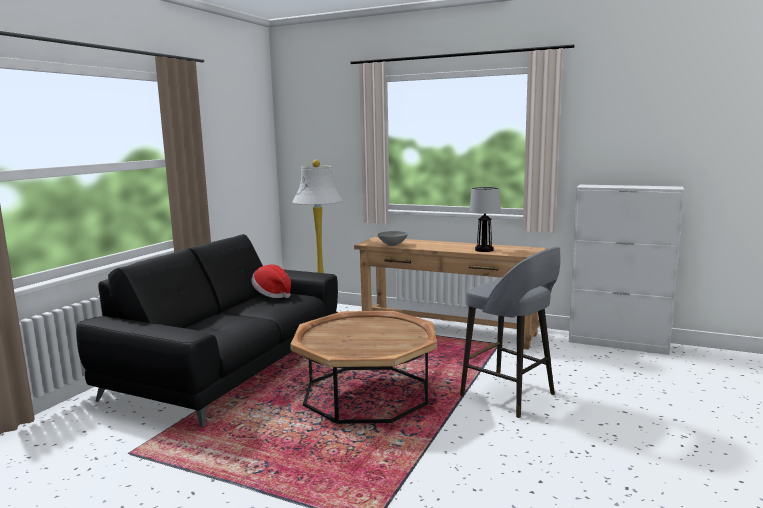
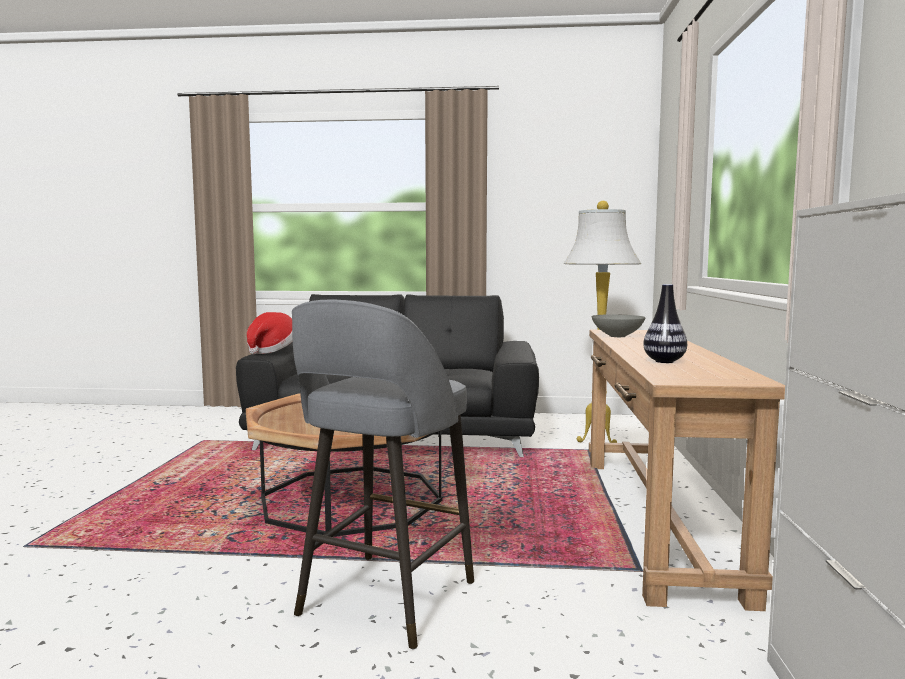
camera: 70 degrees right, 5 degrees down
hat [251,265,291,298] -> hat moved to [247,312,293,354]
table lamp [469,187,501,252] -> vase [643,284,687,363]

